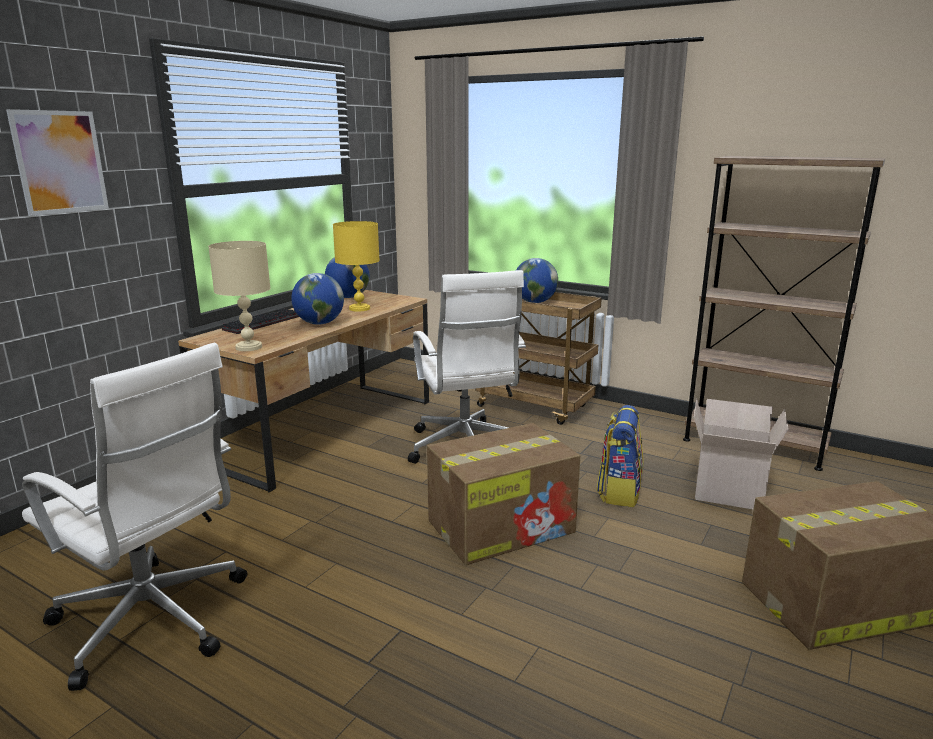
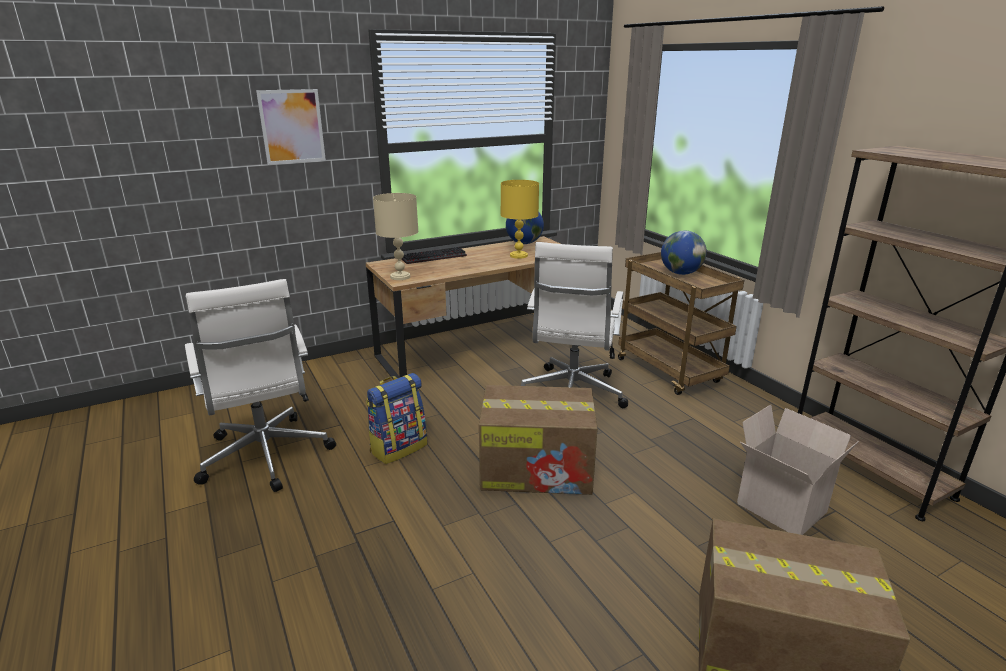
camera: 30 degrees right, 5 degrees up
globe [291,273,344,325] -> none
backpack [596,405,643,507] -> backpack moved to [366,373,427,464]

